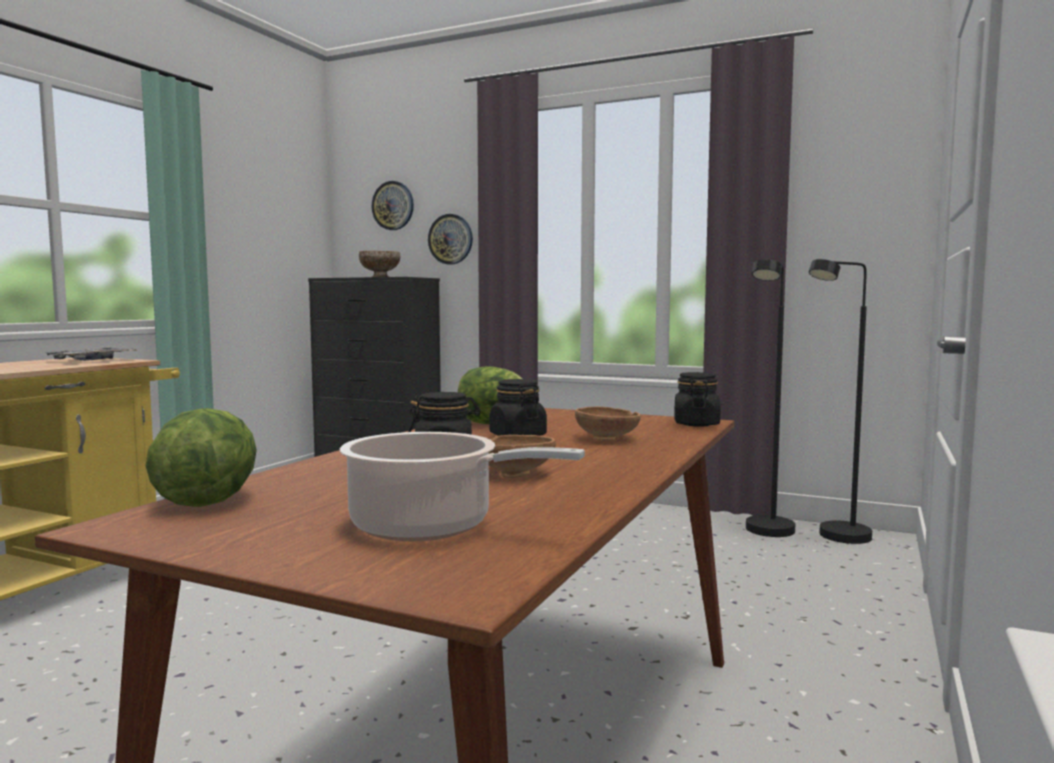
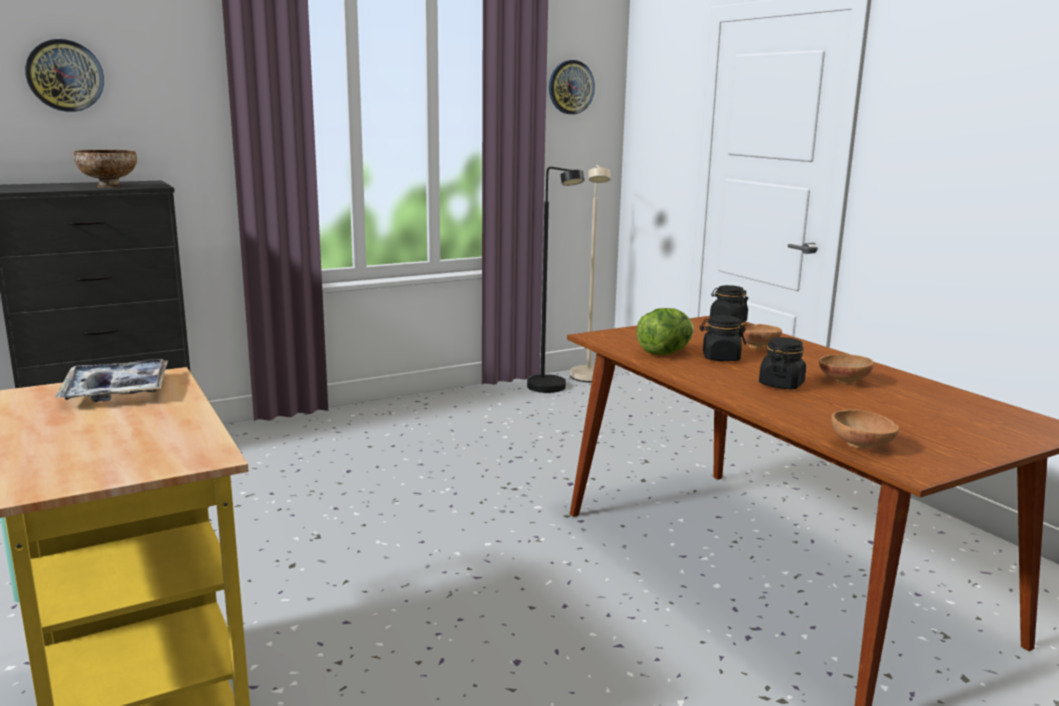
camera: 55 degrees left, 10 degrees up
lettuce [146,408,257,507] -> brown bowl [831,410,899,449]
cooking pot [340,432,585,541] -> none
wall clock [428,214,473,264] -> wall clock moved to [549,60,595,114]
black floor lamp [809,259,872,544] -> beige floor lamp [570,165,611,382]

